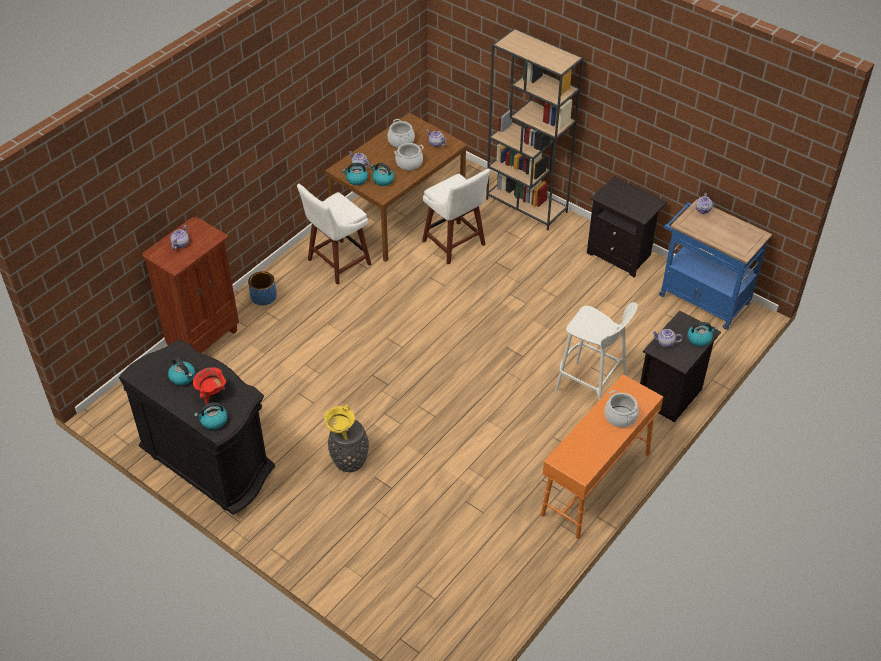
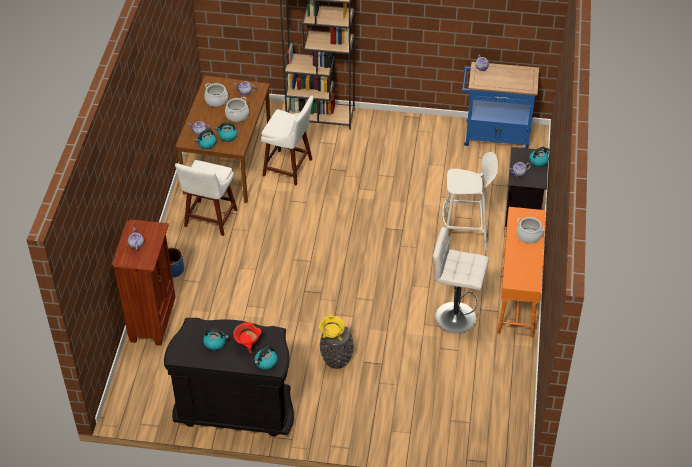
camera: 30 degrees left, 0 degrees up
black nightstand [587,177,667,278] -> none
none -> white stool [433,227,489,334]

